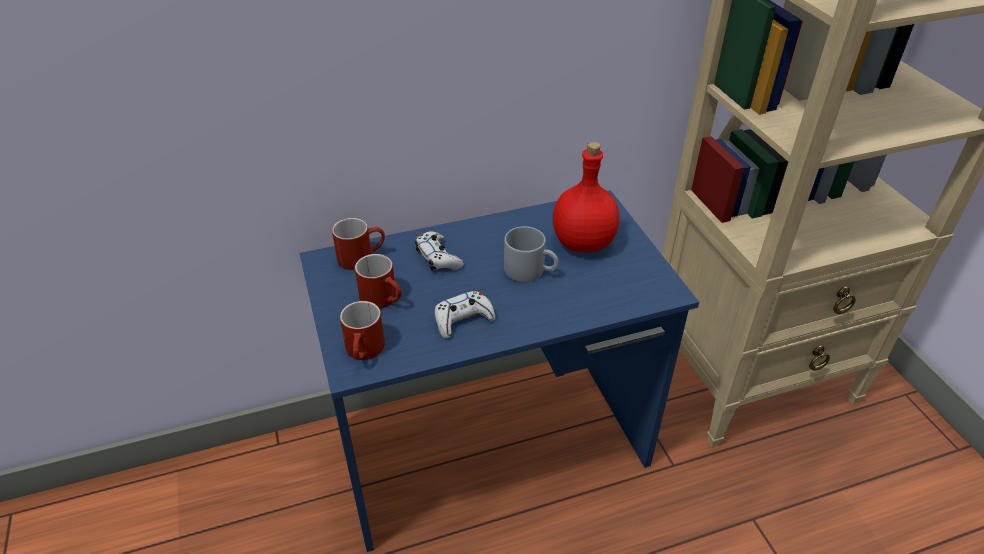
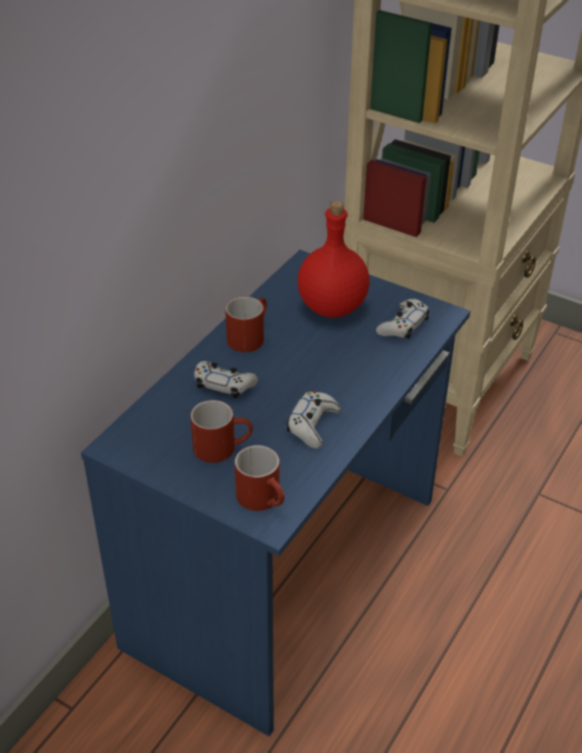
camera: 40 degrees left, 0 degrees up
red mug [332,218,385,270] -> red mug moved to [225,297,267,352]
grey mug [504,226,558,282] -> none
none -> white game controller [376,299,429,339]

